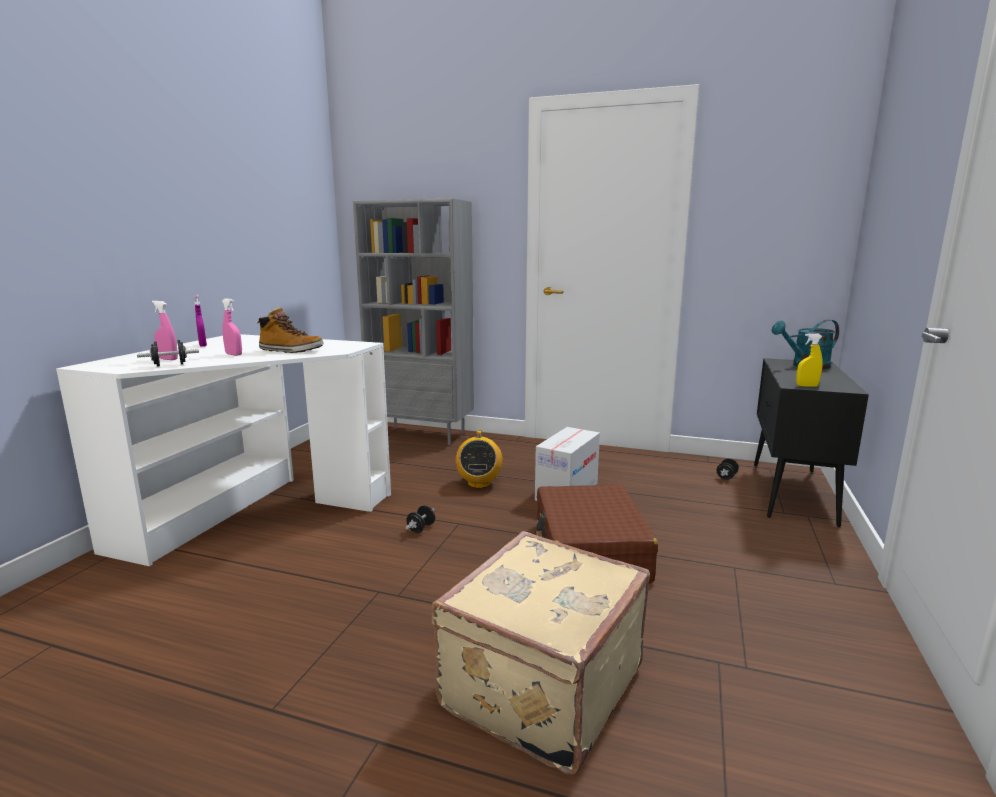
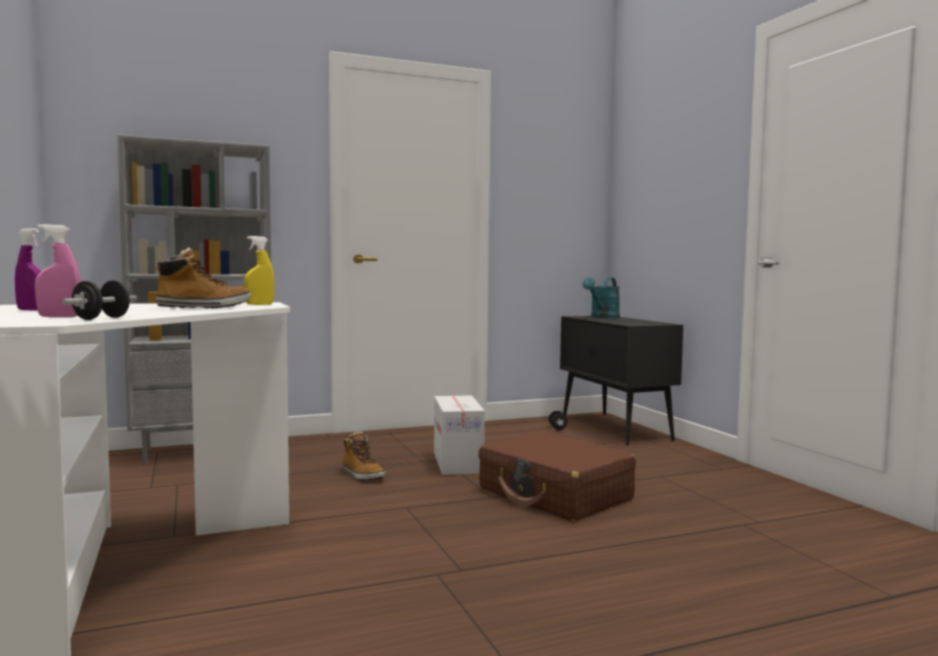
camera: 40 degrees left, 10 degrees down
pink spray bottle [222,299,242,356] -> none
black dumbbell [405,505,435,533] -> none
beige suitcase [432,531,650,775] -> none
radio [455,430,503,489] -> boot [342,432,386,481]
yellow spray bottle [796,333,823,387] -> yellow spray bottle moved to [244,236,274,305]

